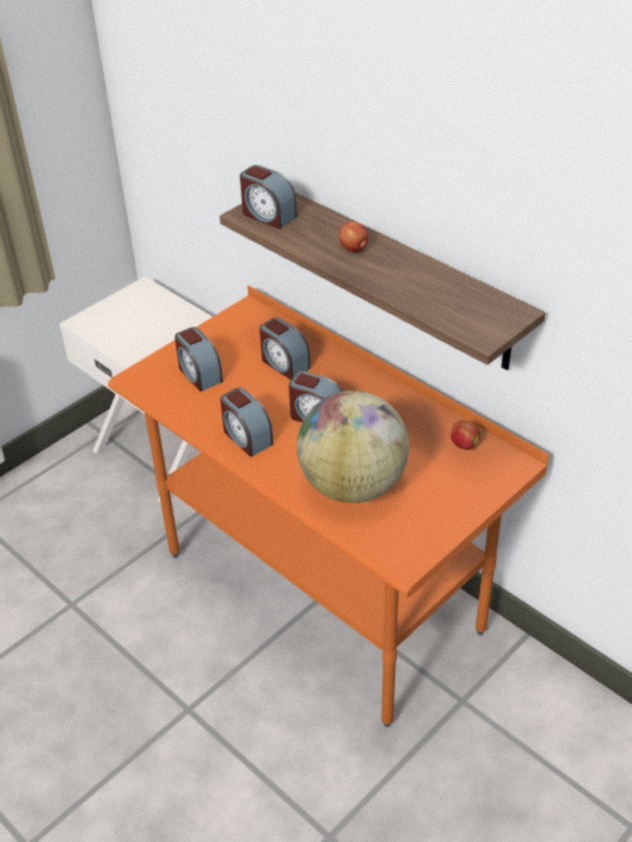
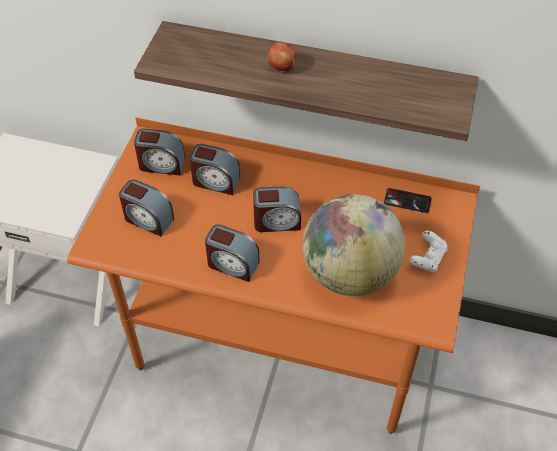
camera: 30 degrees left, 10 degrees up
alarm clock [240,165,297,229] -> alarm clock moved to [134,129,185,176]
apple [451,420,480,450] -> phone [384,188,432,213]
none -> white game controller [409,231,447,273]

